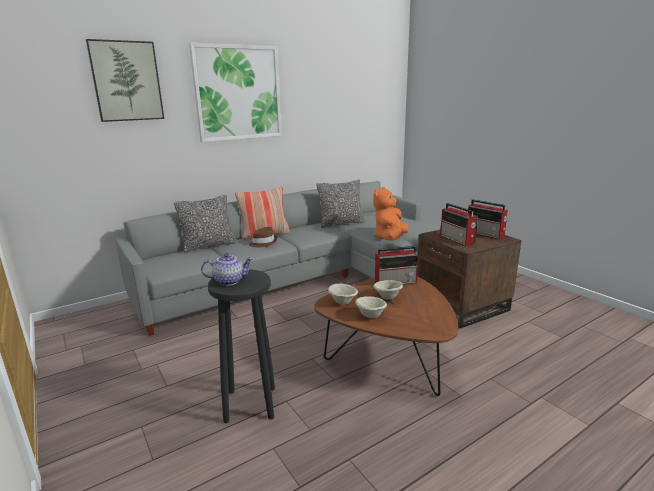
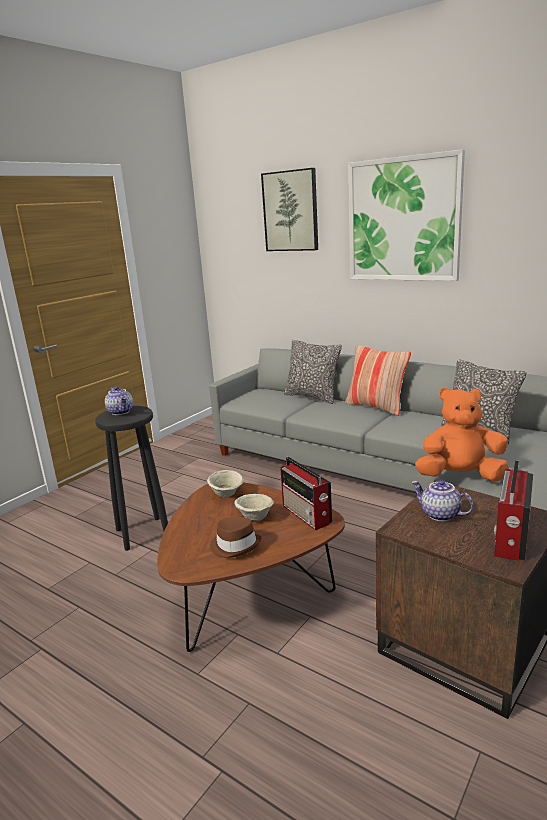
camera: 70 degrees right, 0 degrees up
brown hat [249,227,278,247] -> brown hat moved to [210,517,261,558]
beige bowl [355,296,387,318] -> none
radio [440,203,478,246] -> teapot [412,480,474,521]

